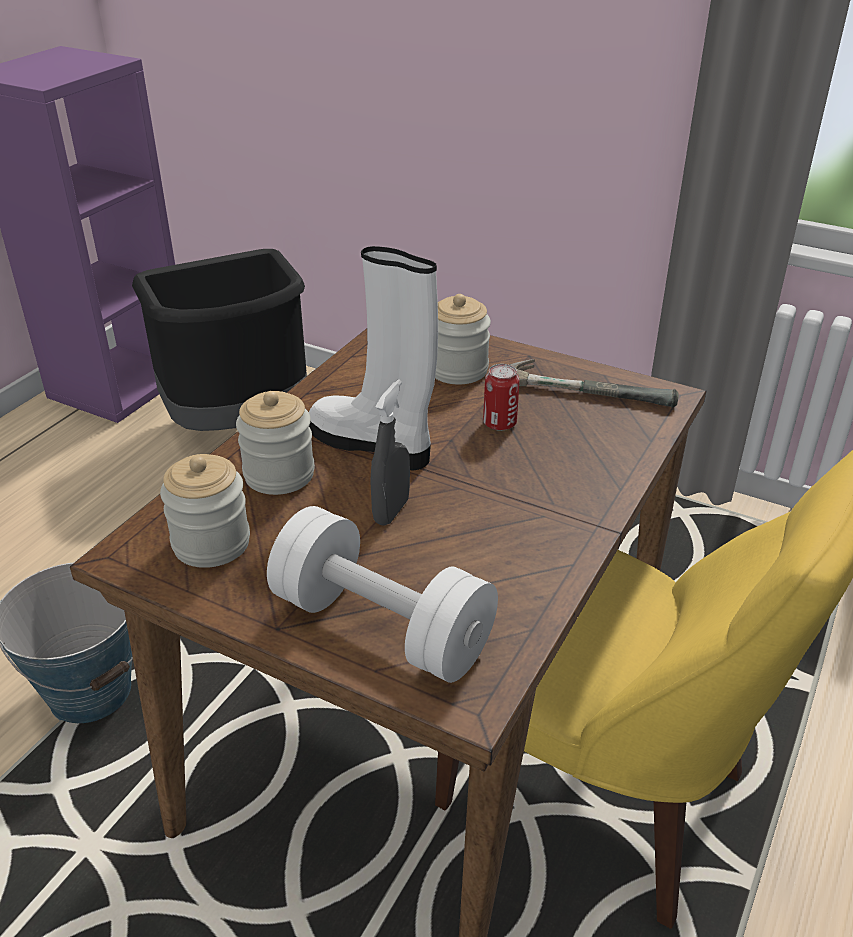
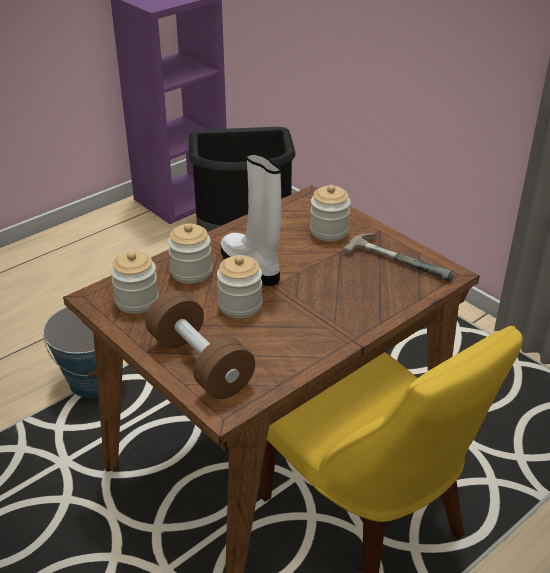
camera: 20 degrees right, 0 degrees up
white dumbbell [267,506,498,683] -> brown dumbbell [146,290,255,399]
grey spray bottle [370,379,410,526] -> jar [217,255,262,318]
can [483,364,519,431] -> none

